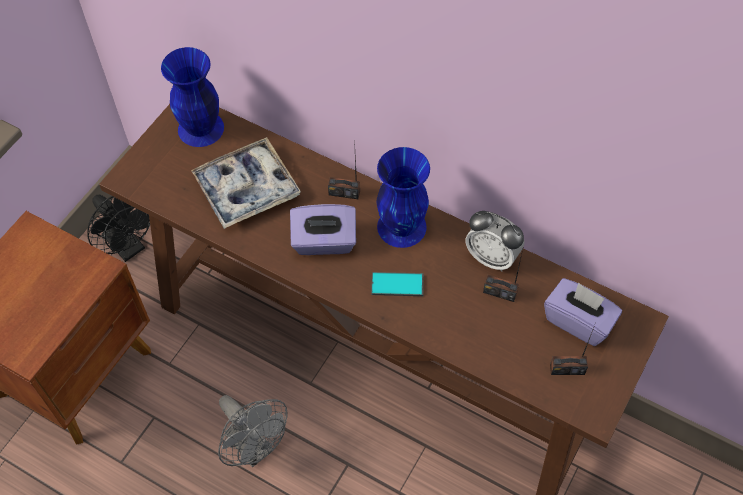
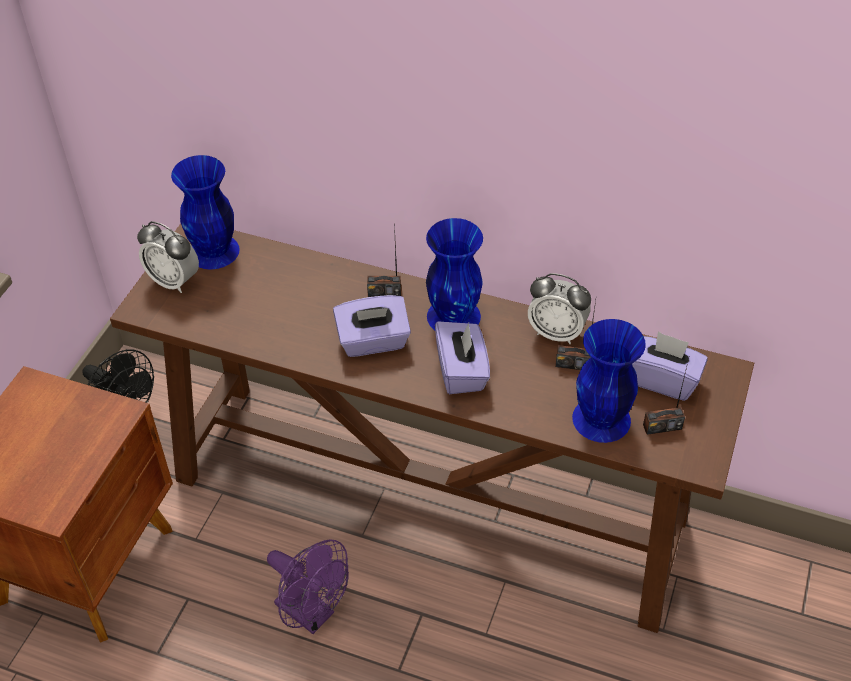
camera: 10 degrees left, 10 degrees down
tray [191,137,301,229] -> none
grey fan [218,395,287,467] -> purple fan [267,540,349,634]
phone [371,272,424,296] -> purple tissue box [435,321,490,394]
none -> alarm clock [137,221,199,293]
none -> blue vase [572,319,646,443]

